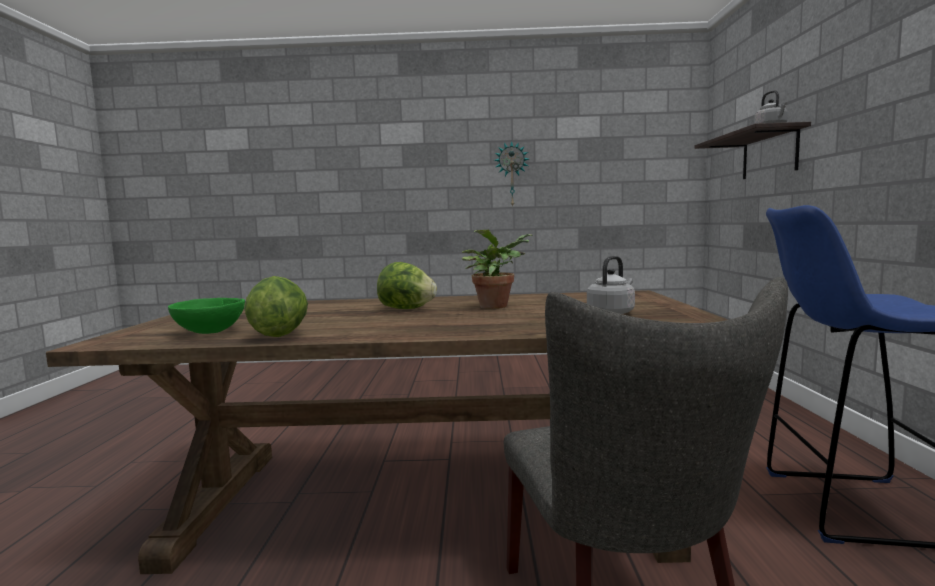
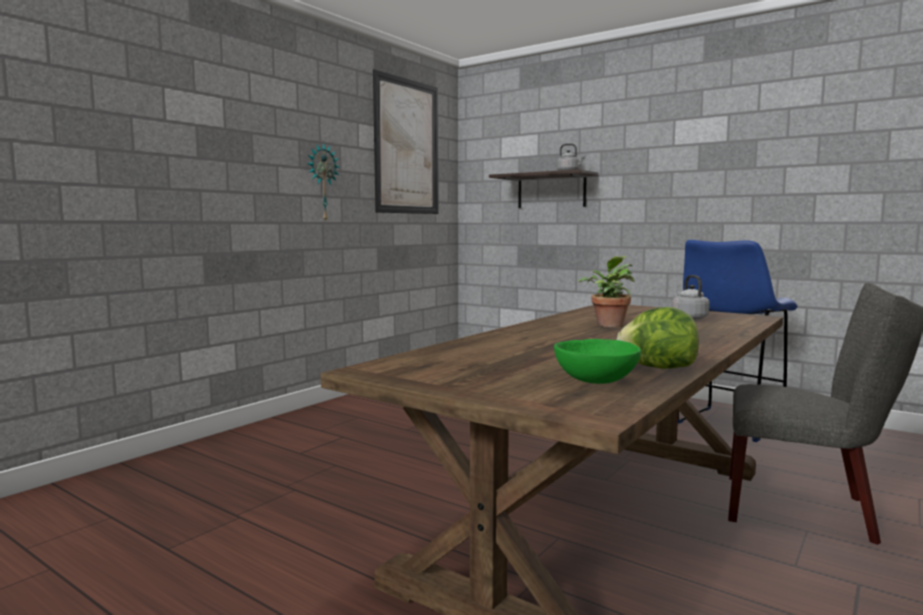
camera: 55 degrees left, 0 degrees up
lettuce [377,262,437,309] -> none
none -> picture [373,69,439,214]

